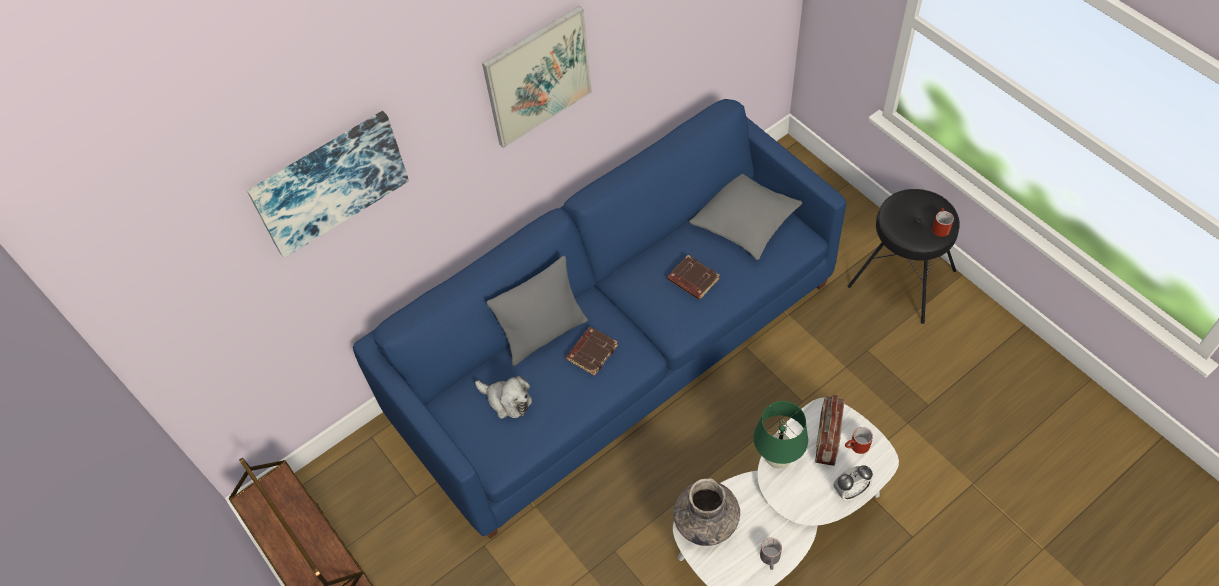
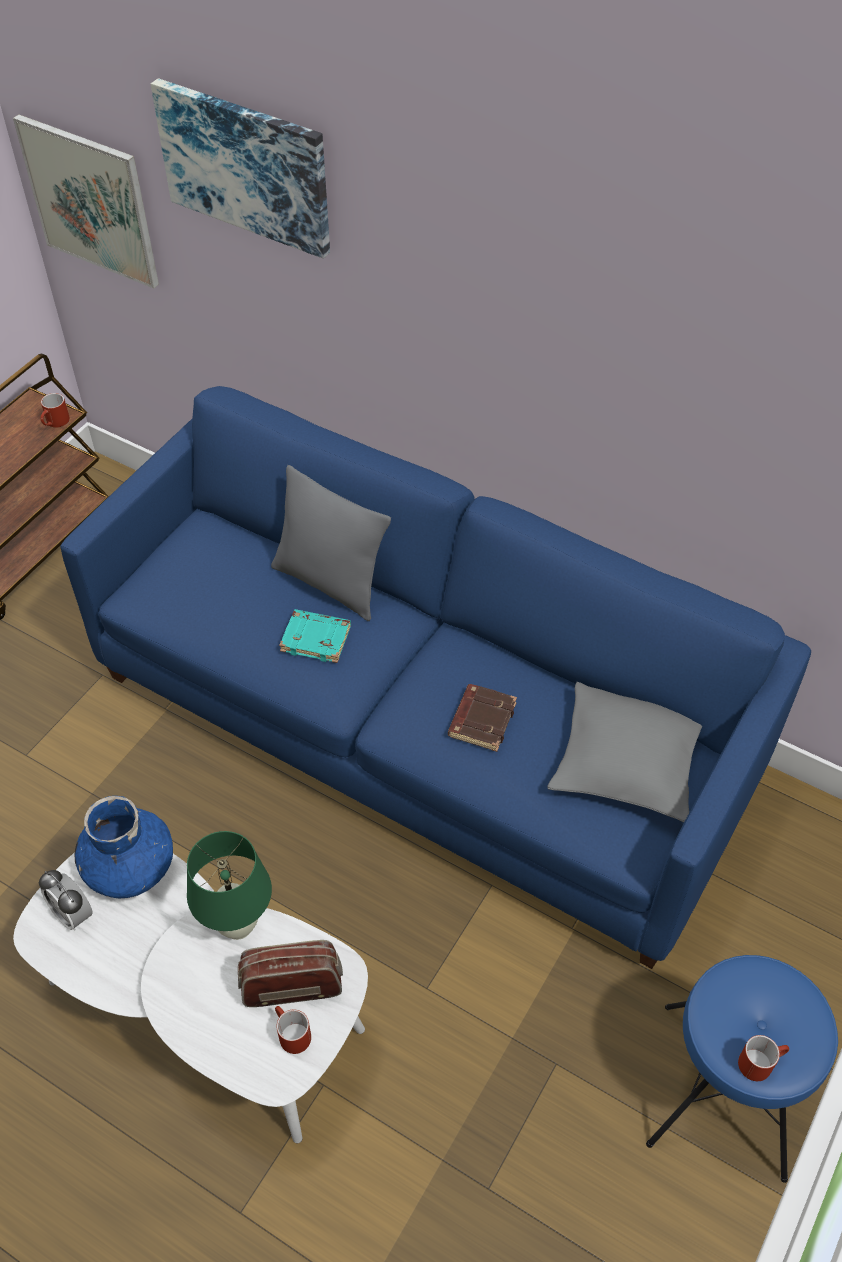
camera: 65 degrees right, 5 degrees down
plush toy [475,376,532,419] -> none
picture [482,6,592,148] -> picture moved to [13,114,159,289]
brown book [566,327,618,376] -> turquoise book [279,609,351,663]
grey vase [673,478,740,546] -> blue vase [75,796,173,898]
grey mug [760,538,782,570] -> none
alarm clock [834,465,873,501] -> alarm clock moved to [39,870,93,930]
black stool [848,189,960,324] -> blue stool [646,955,838,1183]
none -> red mug [41,393,70,428]

